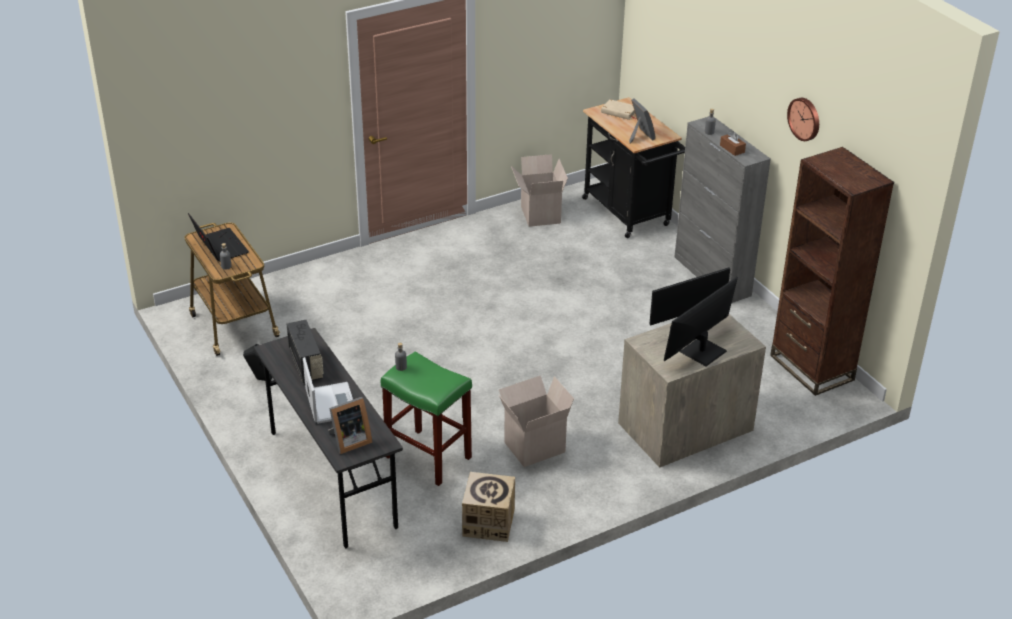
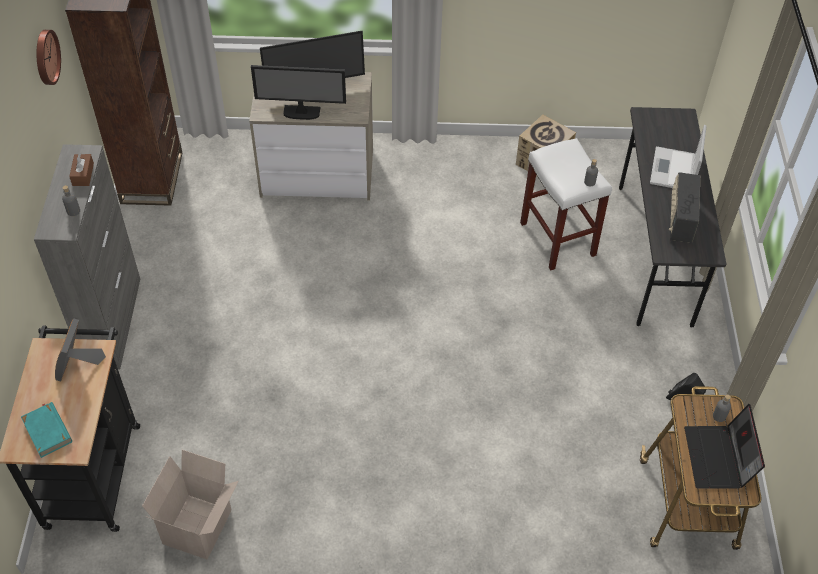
camera: 150 degrees left, 15 degrees up
picture frame [328,397,373,454] -> none
green stool [381,352,472,486] -> white stool [520,138,612,271]
cardboard box [499,375,574,467] -> none
beige book [601,99,636,120] -> turquoise book [21,402,72,458]

